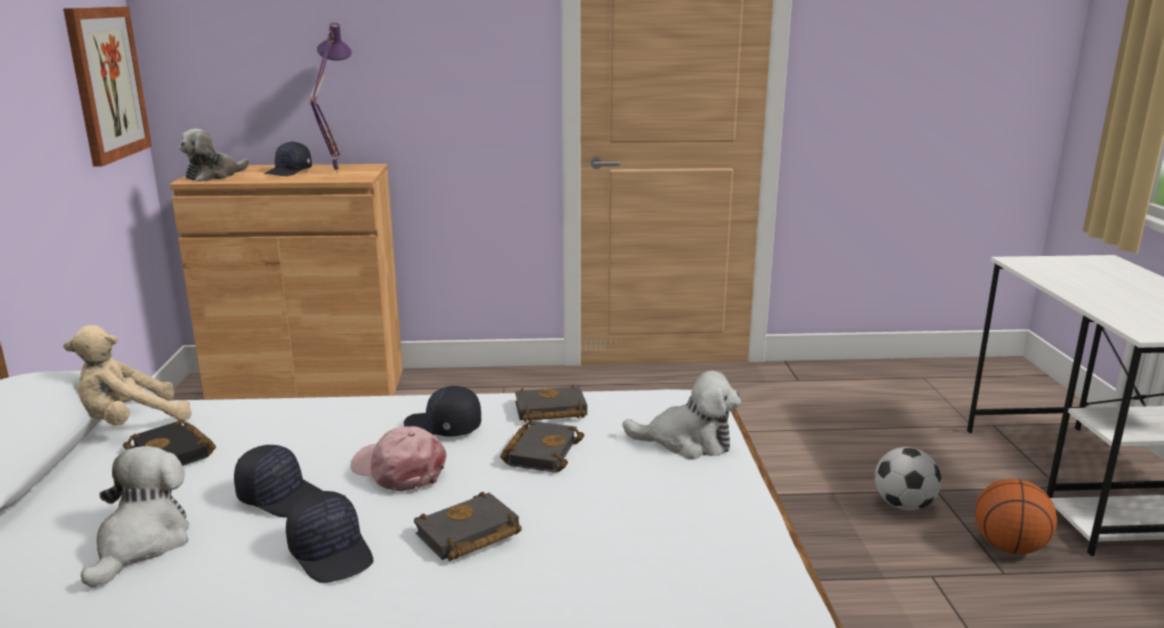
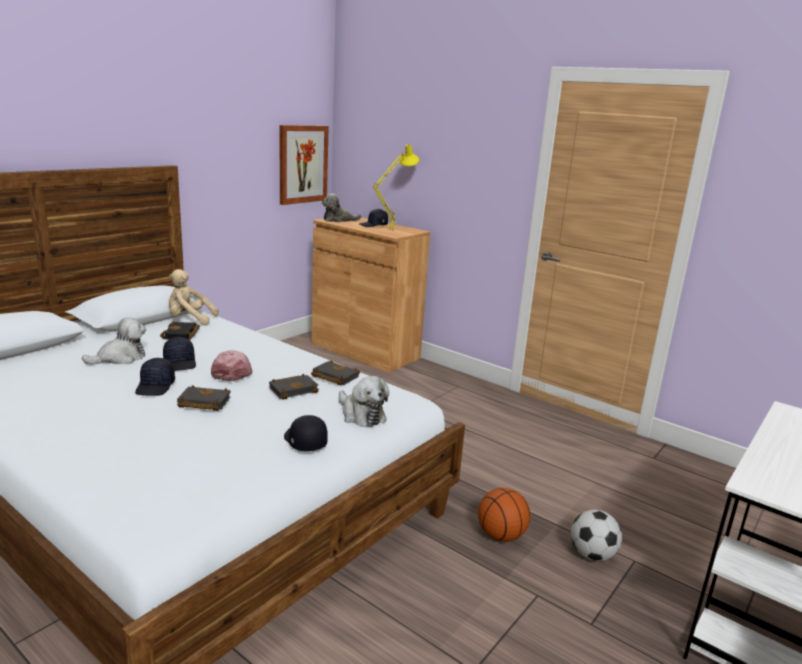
camera: 40 degrees right, 0 degrees up
purple table lamp [309,22,351,173] -> yellow table lamp [373,144,419,231]
black cap [404,386,481,437] -> black cap moved to [284,415,328,452]
basketball [975,479,1057,554] -> basketball moved to [478,488,531,542]

